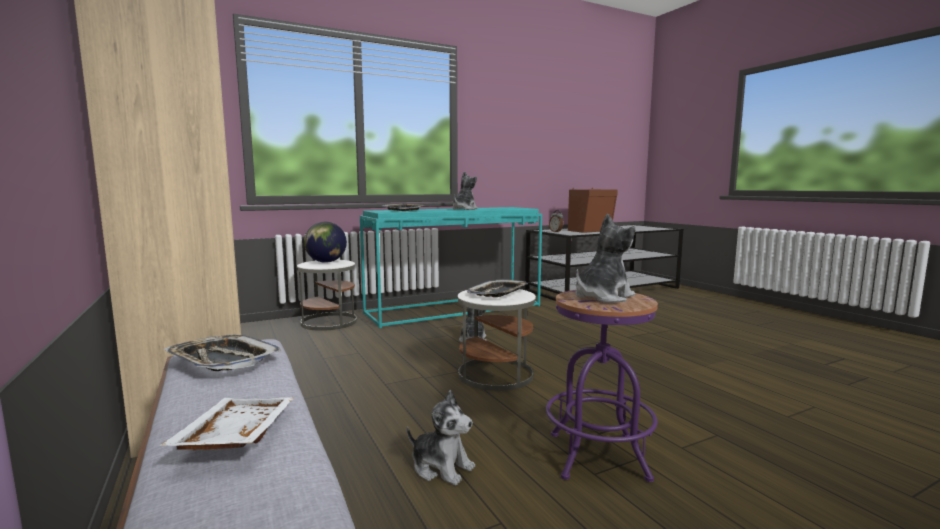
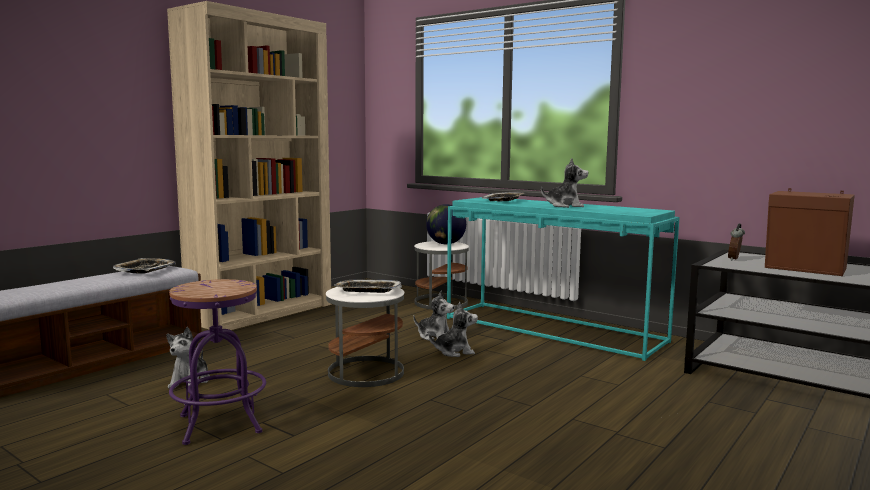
camera: 65 degrees right, 0 degrees up
white tray [159,397,293,450] -> none
plush toy [575,213,635,303] -> plush toy moved to [413,291,455,341]

